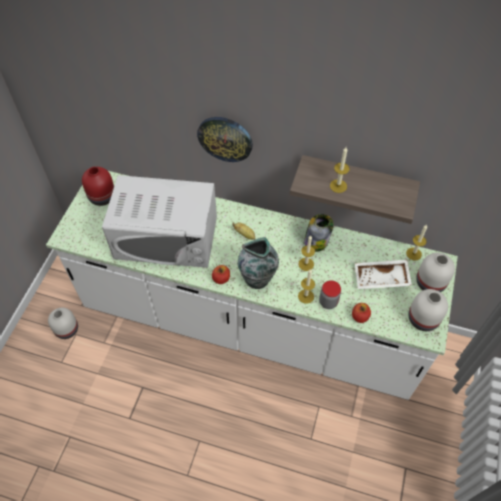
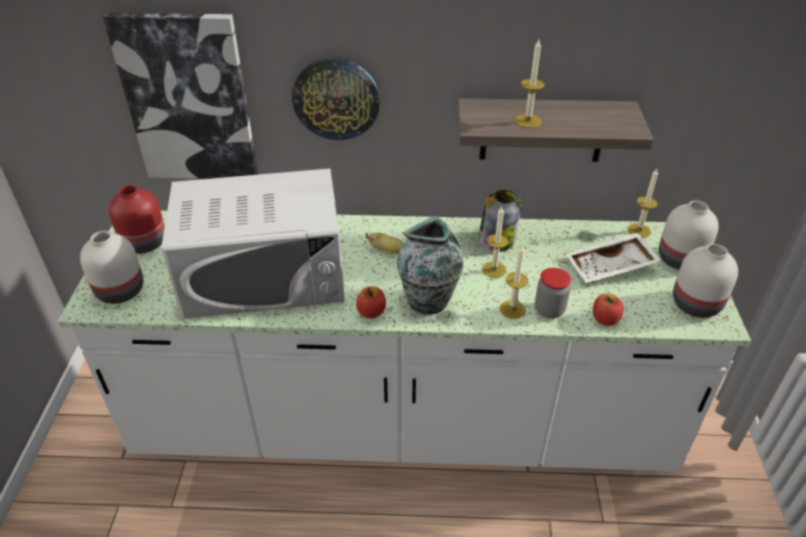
camera: 15 degrees left, 15 degrees down
white vase [48,308,78,339] -> white vase moved to [80,231,143,304]
none -> picture [103,12,258,179]

